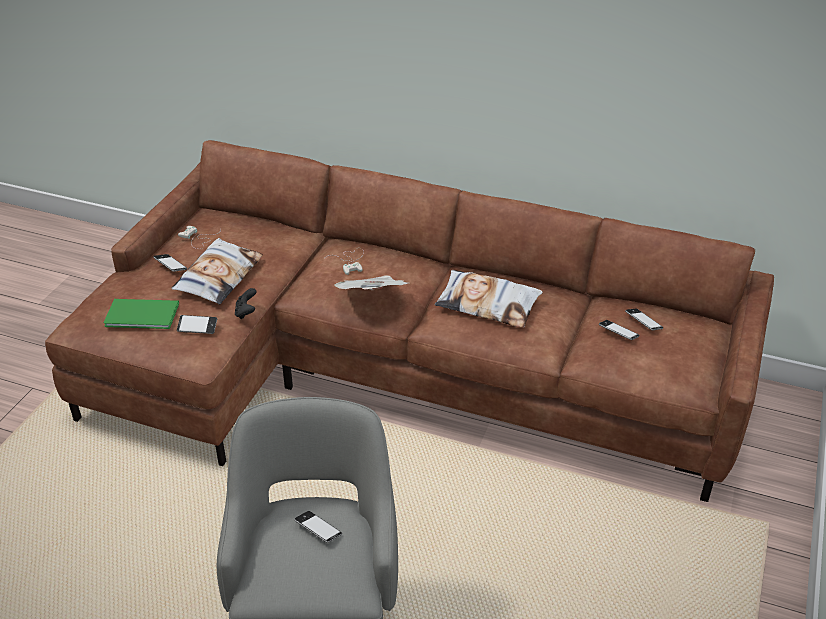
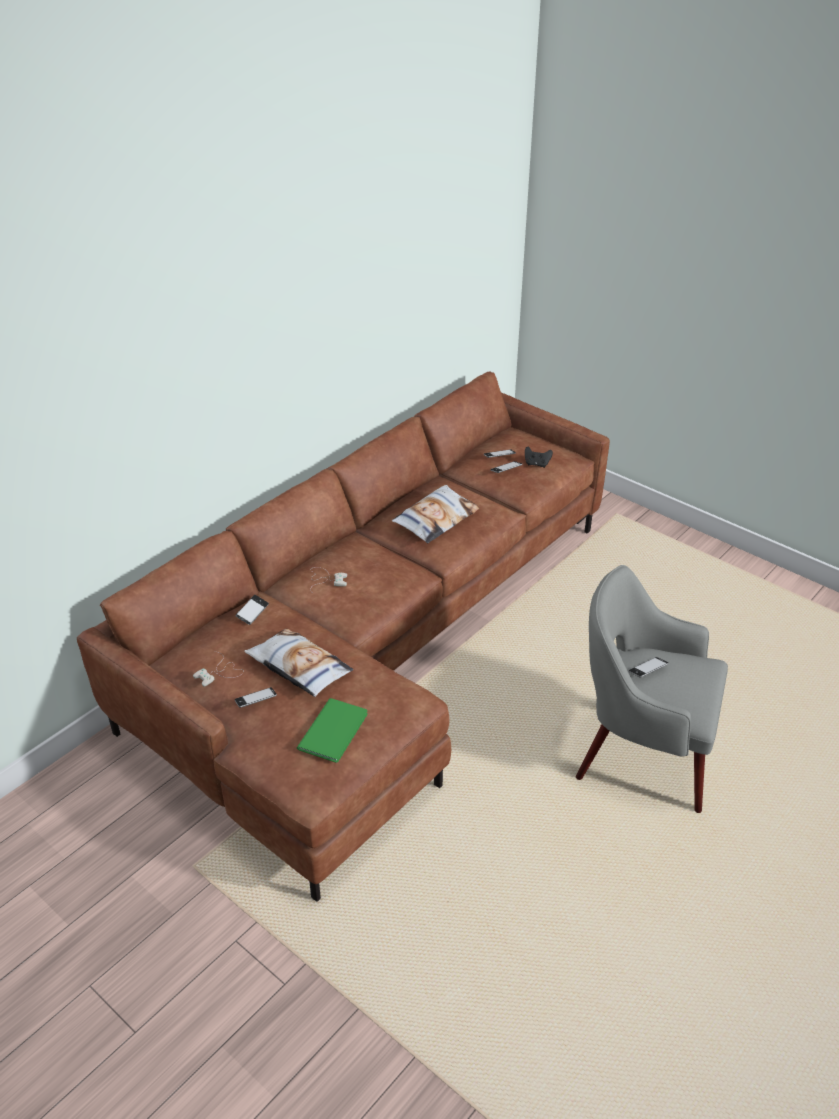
camera: 70 degrees left, 0 degrees up
phone [177,315,217,334] -> phone moved to [236,595,269,625]
black game controller [235,288,257,319] -> black game controller moved to [525,446,553,468]
newspaper [334,275,408,291] -> none

